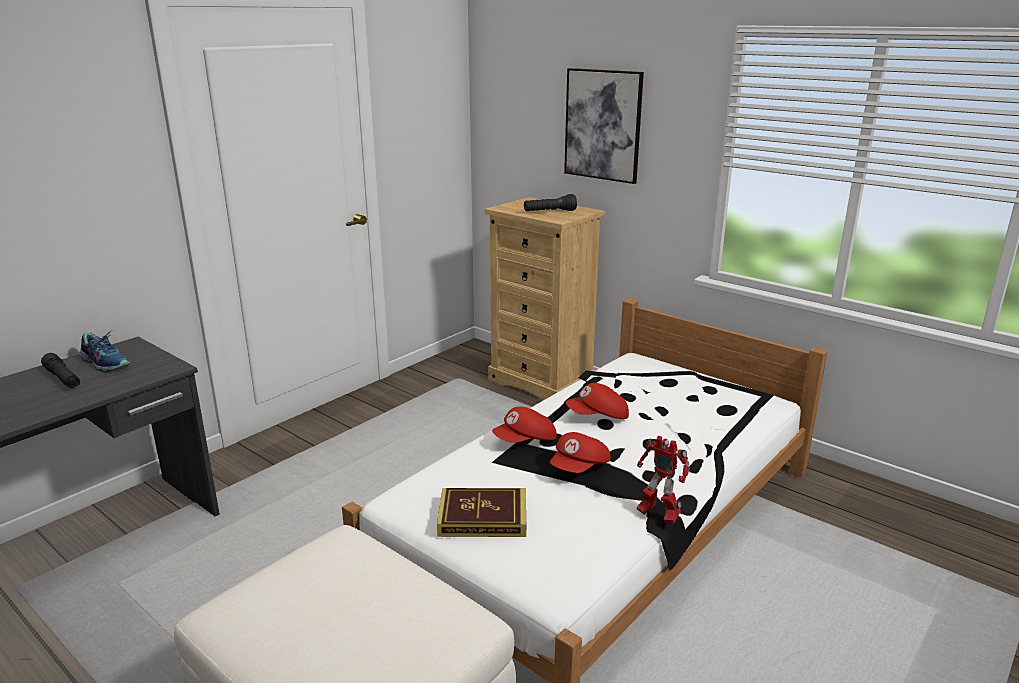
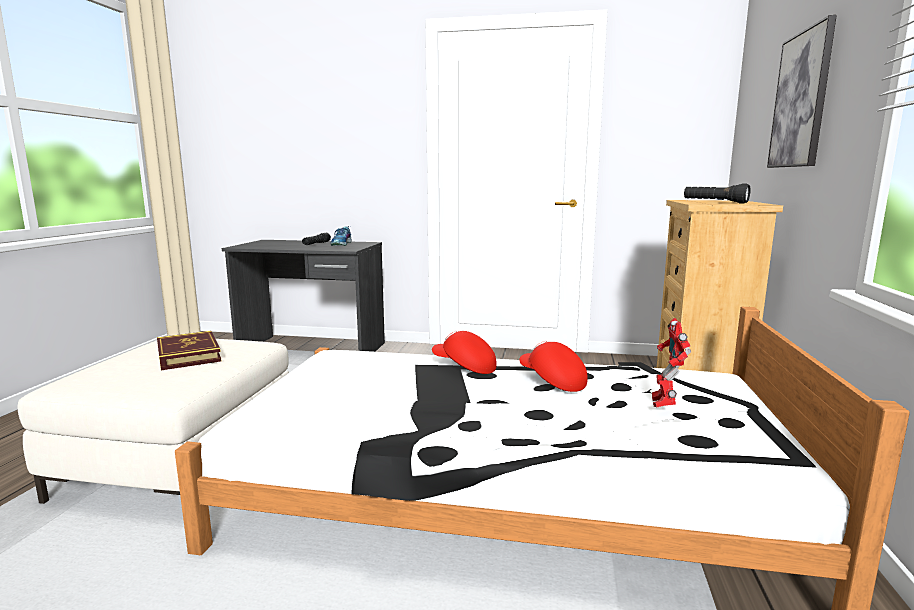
camera: 60 degrees right, 10 degrees down
book [437,488,526,537] -> book moved to [157,331,221,370]
red cap [550,432,610,473] -> none
toy robot [637,436,690,523] -> toy robot moved to [652,318,691,407]

